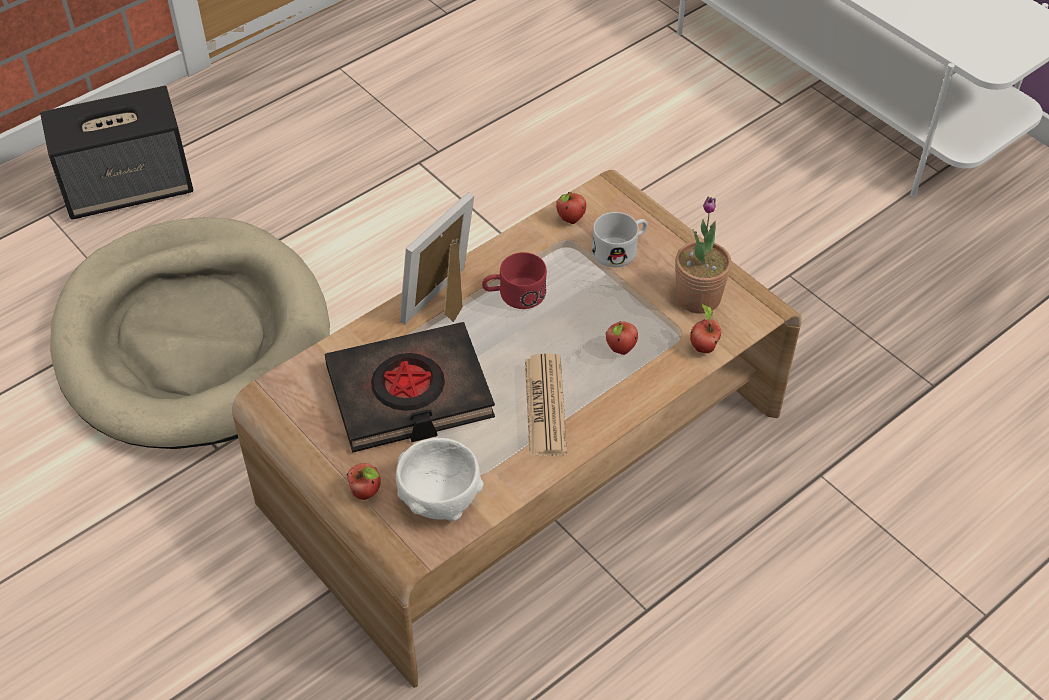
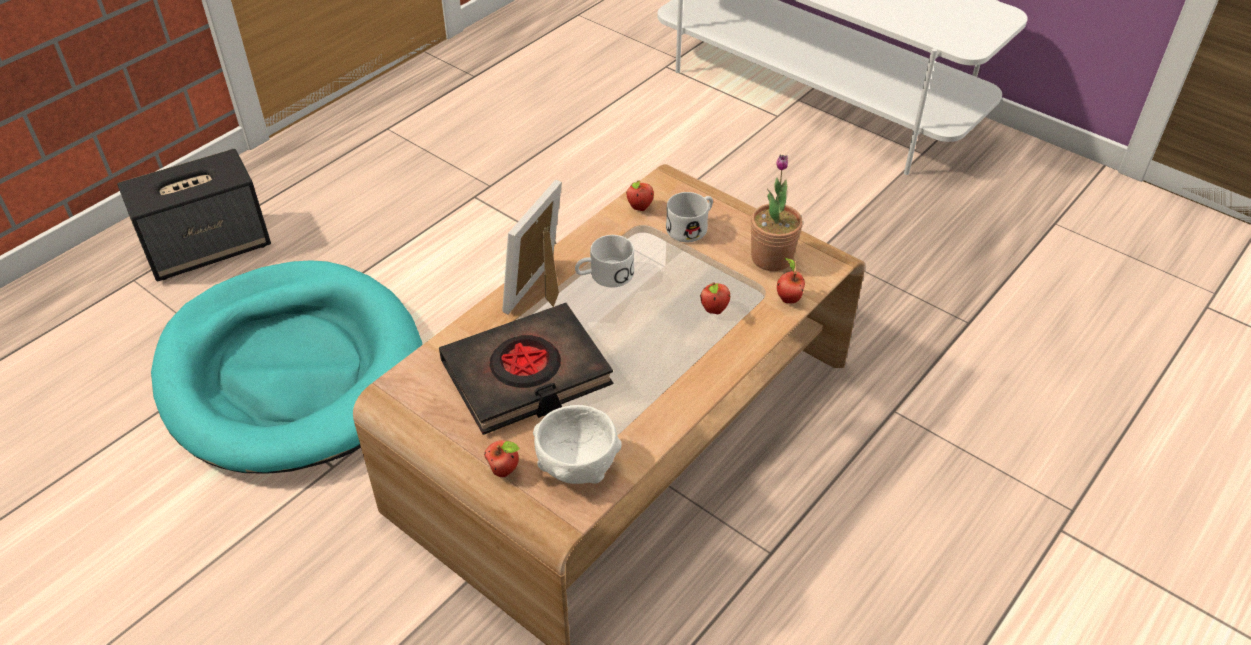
camera: 10 degrees left, 5 degrees down
beige dog bed [50,217,330,449] -> turquoise dog bed [151,260,422,473]
red mug [482,252,547,309] -> white mug [575,235,634,288]
newspaper [525,353,567,456] -> none

